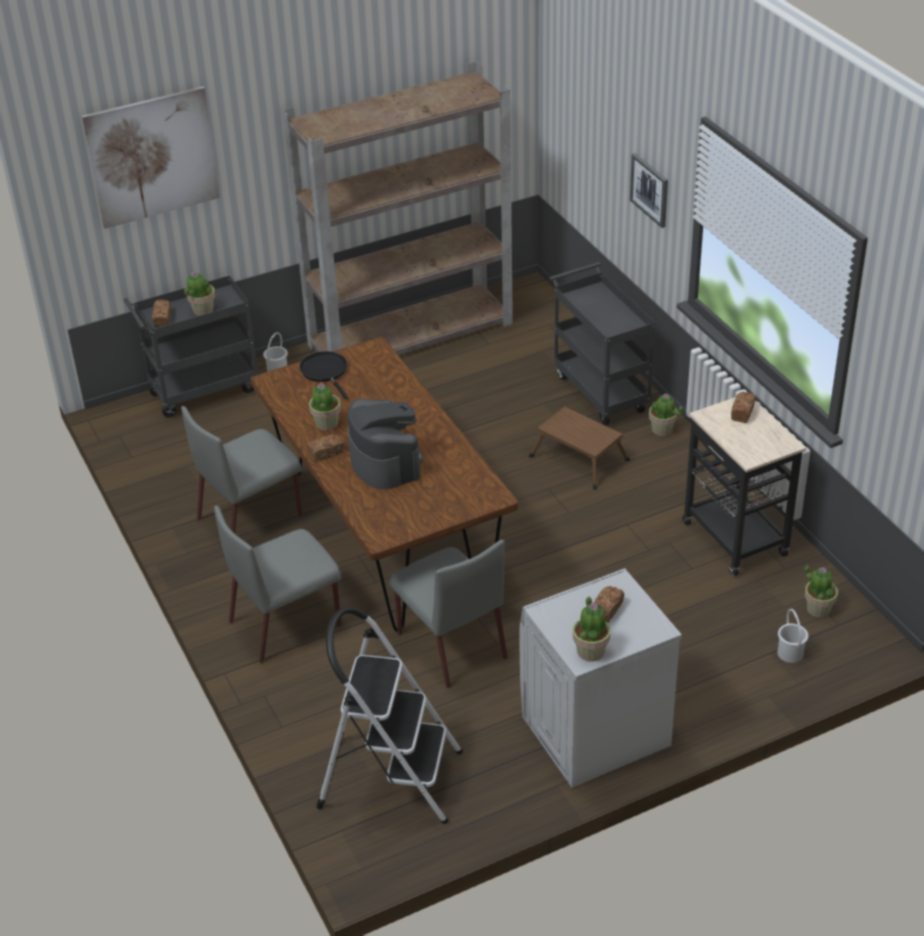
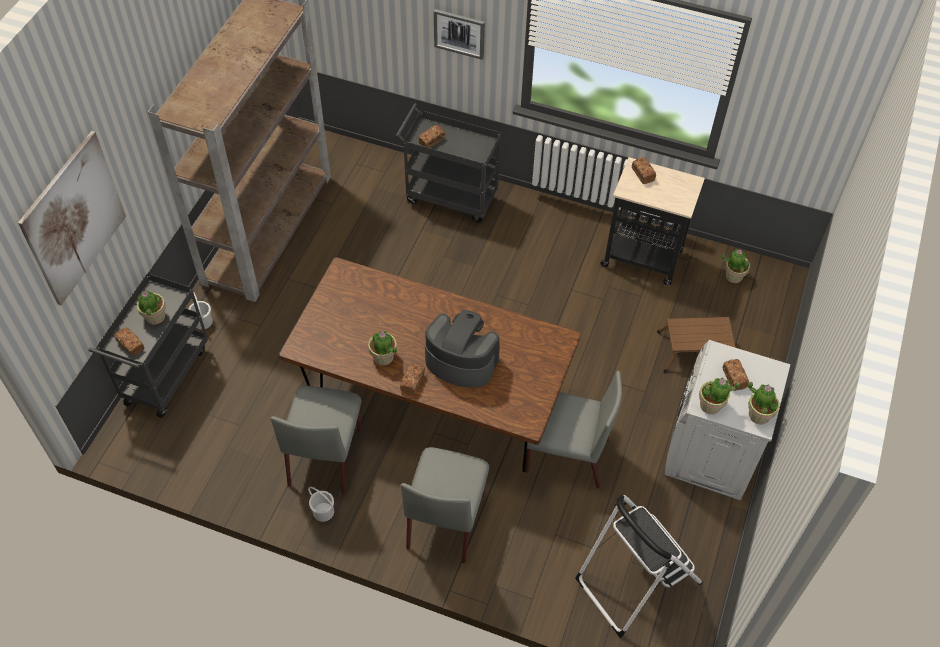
camera: 45 degrees left, 15 degrees up
black frying pan [299,351,348,399] -> none
brown step ladder [529,406,631,490] -> brown step ladder moved to [656,317,736,374]
potted plant [649,393,683,436] -> potted plant moved to [699,378,740,414]
white bucket [778,609,808,663] -> white bucket moved to [308,487,334,522]
none -> bread [418,125,445,148]

